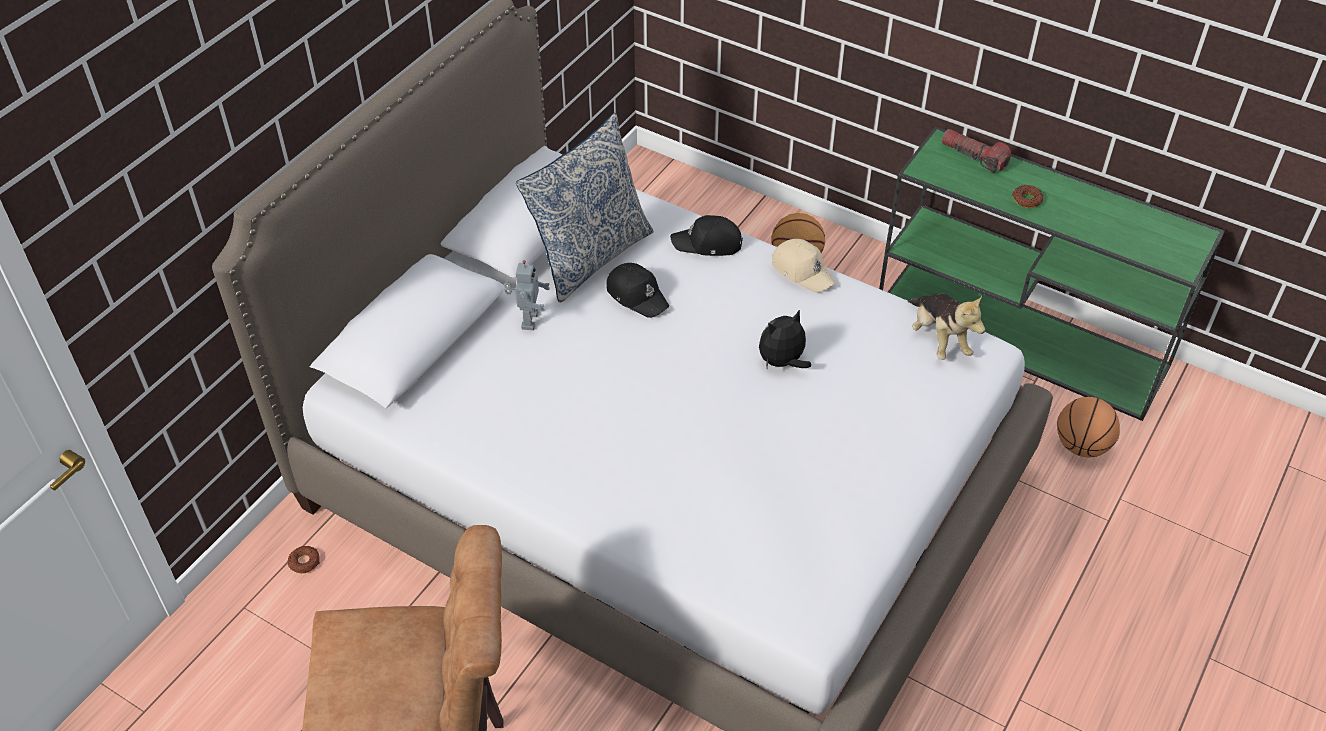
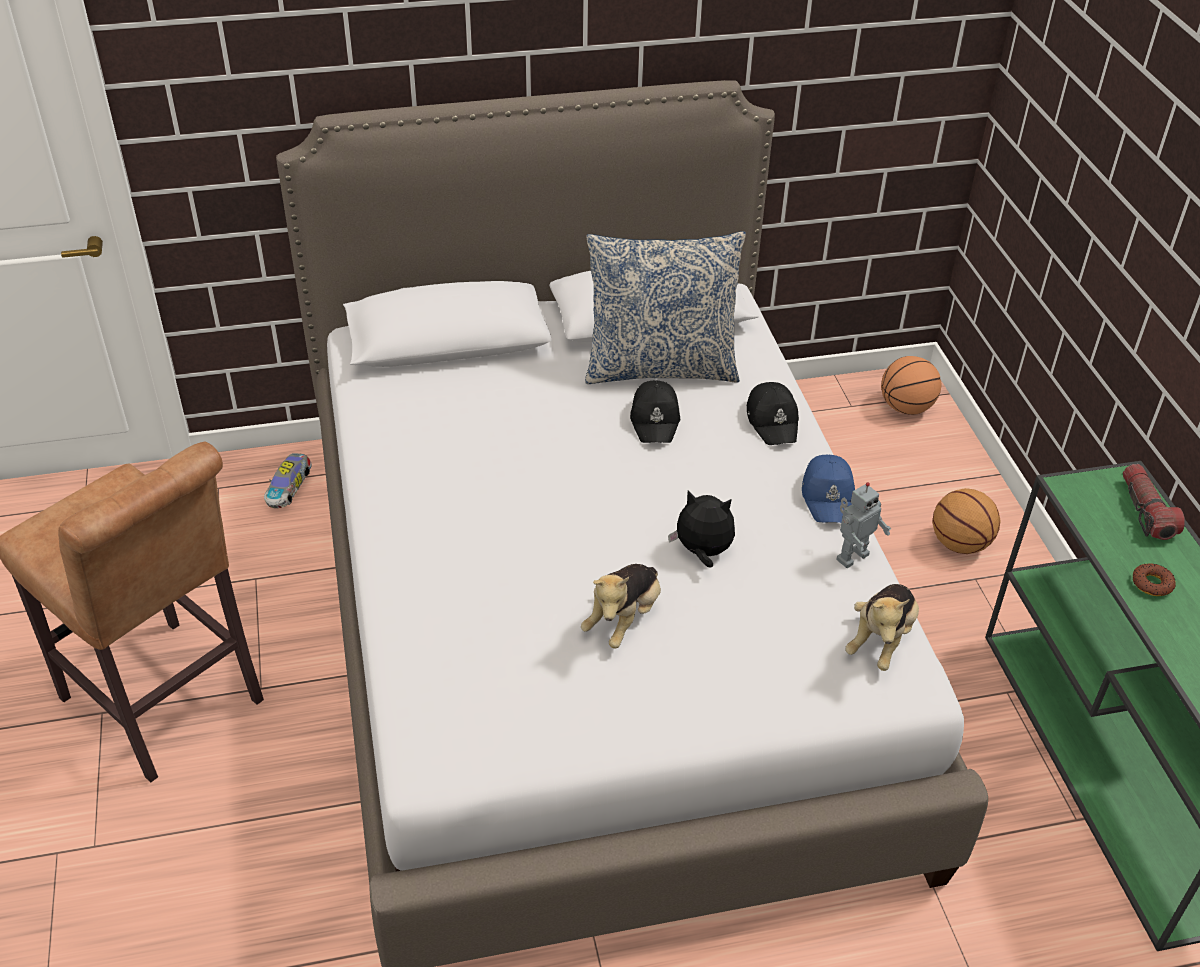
camera: 45 degrees right, 5 degrees down
donut [287,546,320,573] -> toy car [264,453,312,508]
toy robot [504,260,550,330] -> toy robot moved to [836,482,891,568]
black cap [670,215,743,256] -> black cap turned 150 degrees counterclockwise [747,382,799,445]
beige cap [772,239,836,293] -> blue cap [802,455,855,523]
basketball [1057,397,1120,457] -> basketball moved to [881,356,941,415]
none -> plush toy [581,564,661,648]

